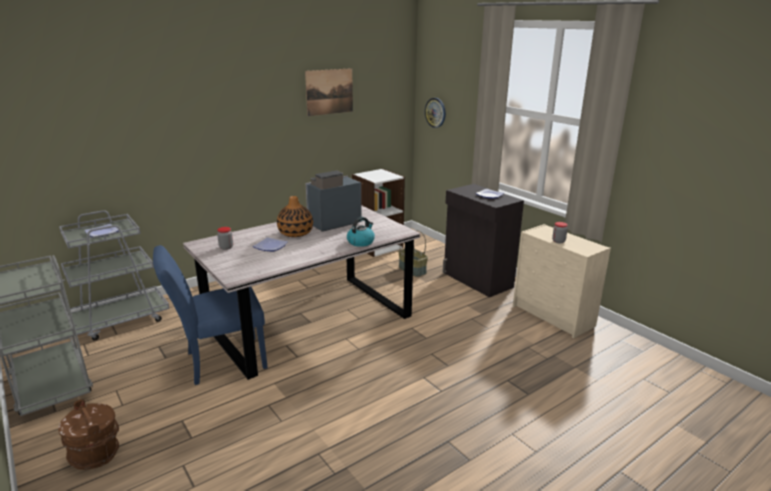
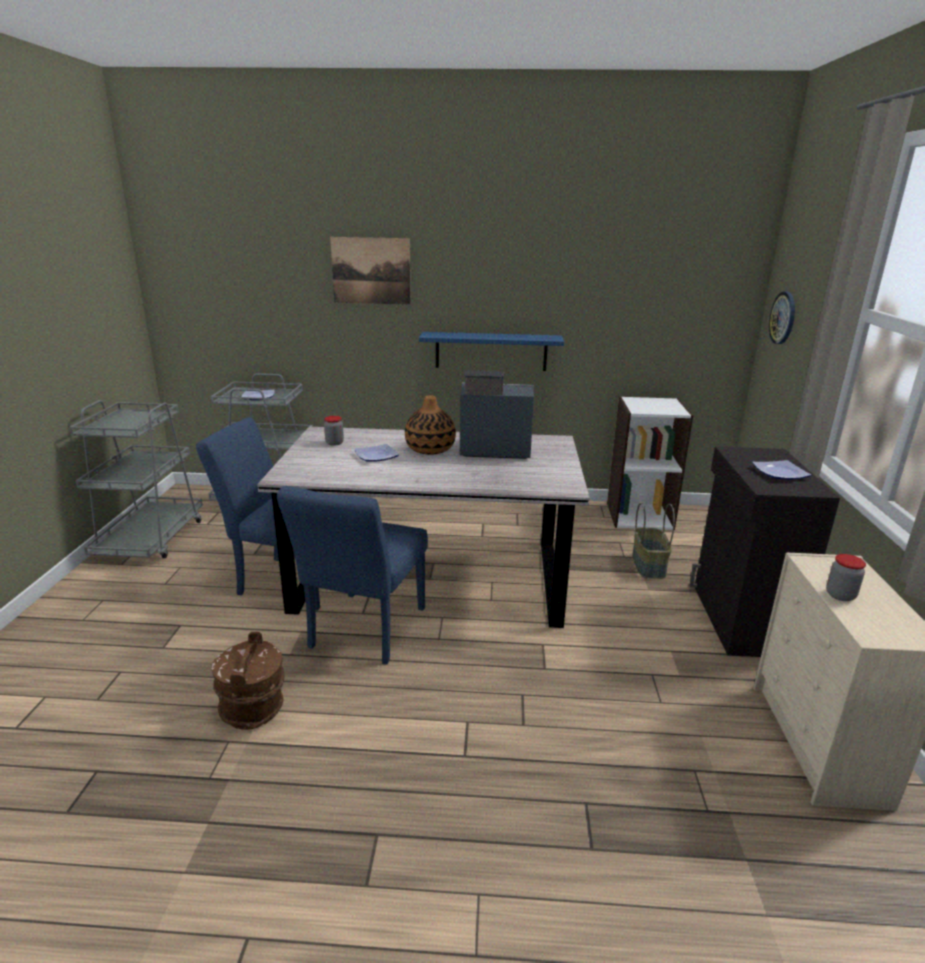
camera: 40 degrees right, 0 degrees up
brown bucket [58,399,119,470] -> brown bucket moved to [211,632,285,730]
picture [305,68,353,116] -> picture moved to [330,237,411,305]
kettle [347,217,375,247] -> none
none -> blue chair [277,486,428,665]
none -> blue shelf [419,332,564,371]

